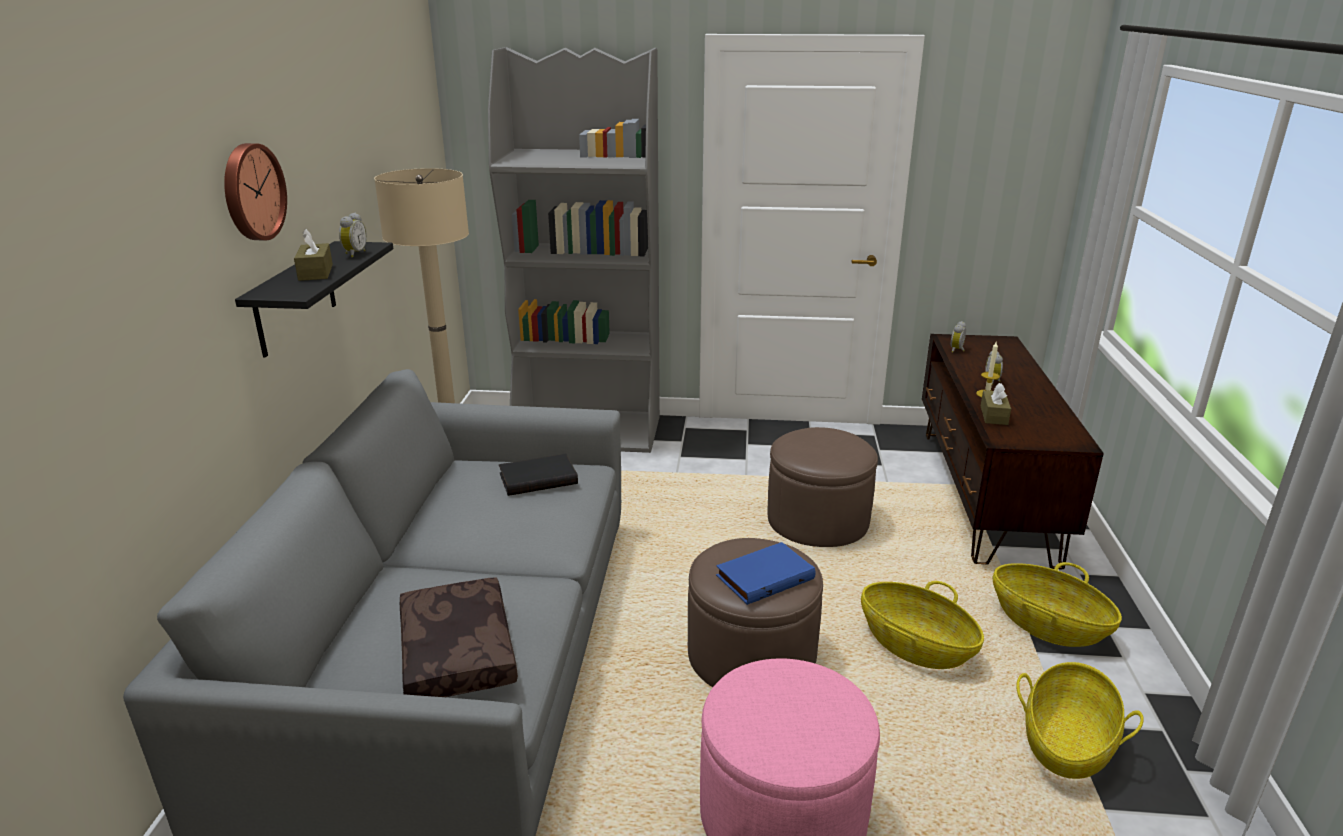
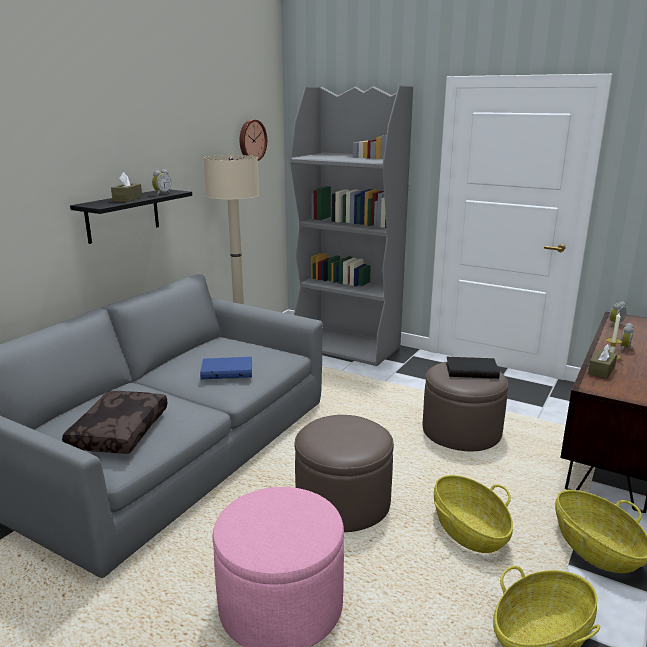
camera: 25 degrees right, 5 degrees down
wall clock [224,143,287,241] -> wall clock moved to [240,120,267,161]
black book [499,453,578,496] -> black book moved to [446,357,500,379]
blue book [716,542,816,605] -> blue book moved to [200,357,252,379]

